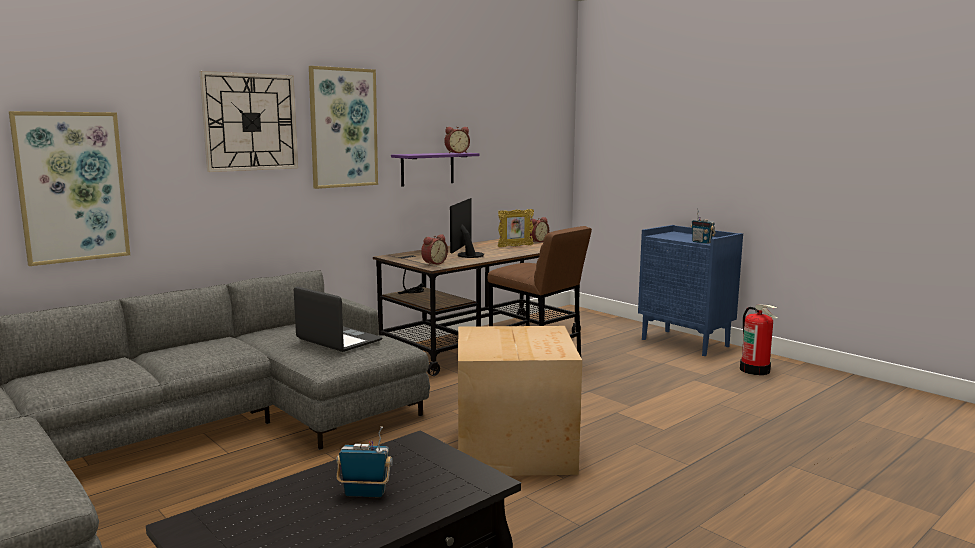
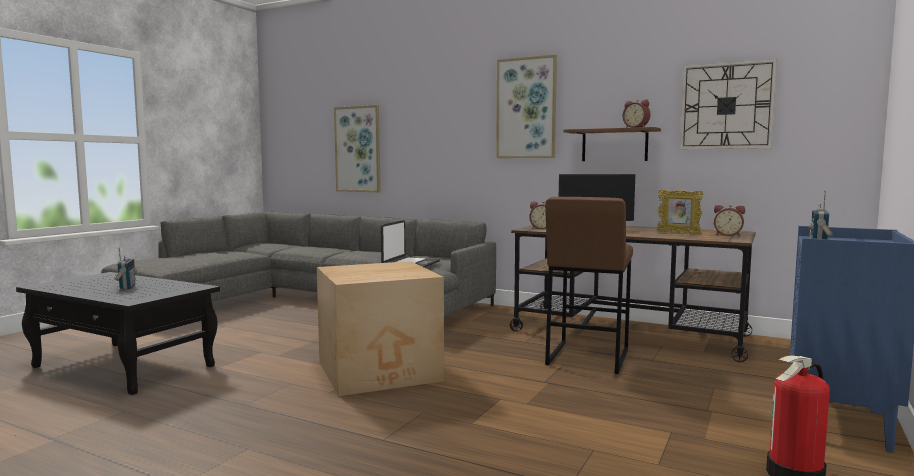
camera: 70 degrees right, 5 degrees down
wall clock [200,71,298,172] -> wall clock moved to [680,59,777,149]
purple shelf [391,152,480,187] -> brown shelf [564,127,661,161]

